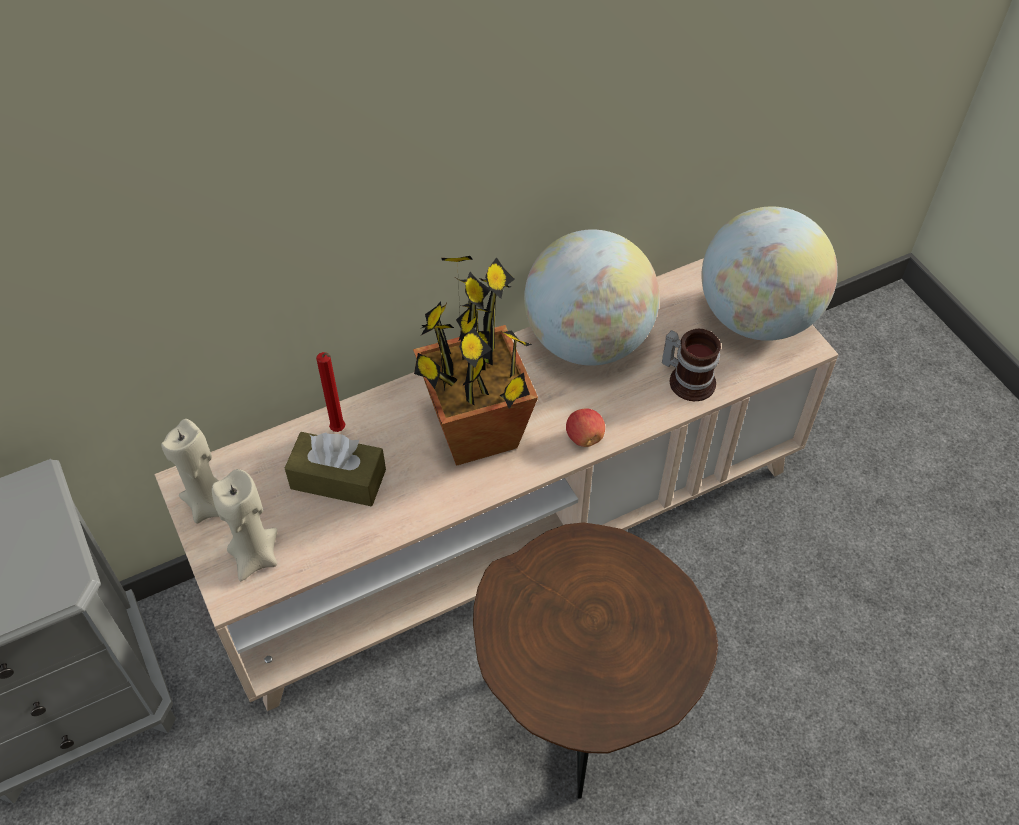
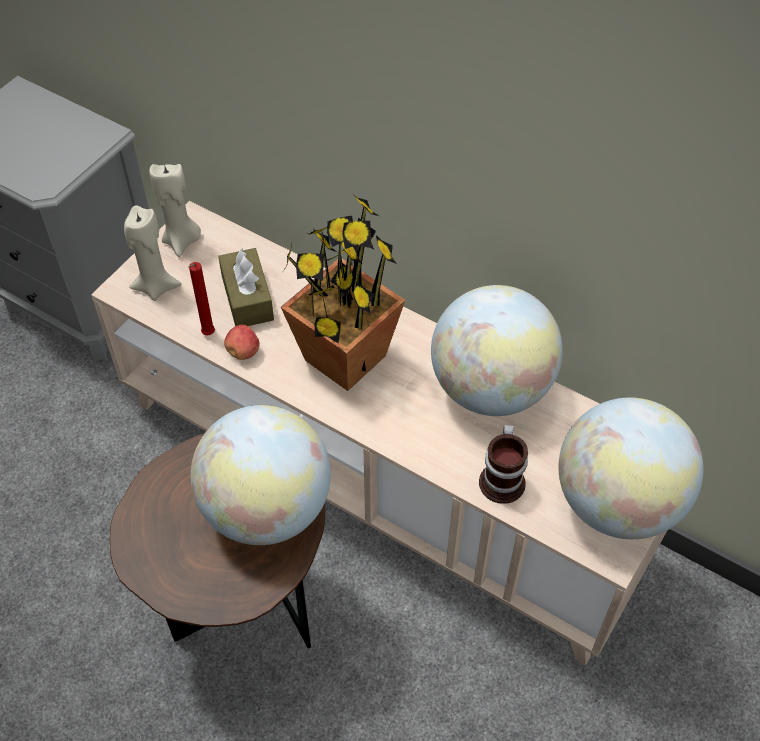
camera: 60 degrees right, 0 degrees up
red candle [316,352,345,432] -> red candle moved to [188,262,215,335]
apple [566,408,605,447] -> apple moved to [224,325,260,360]
none -> globe [190,405,331,545]

